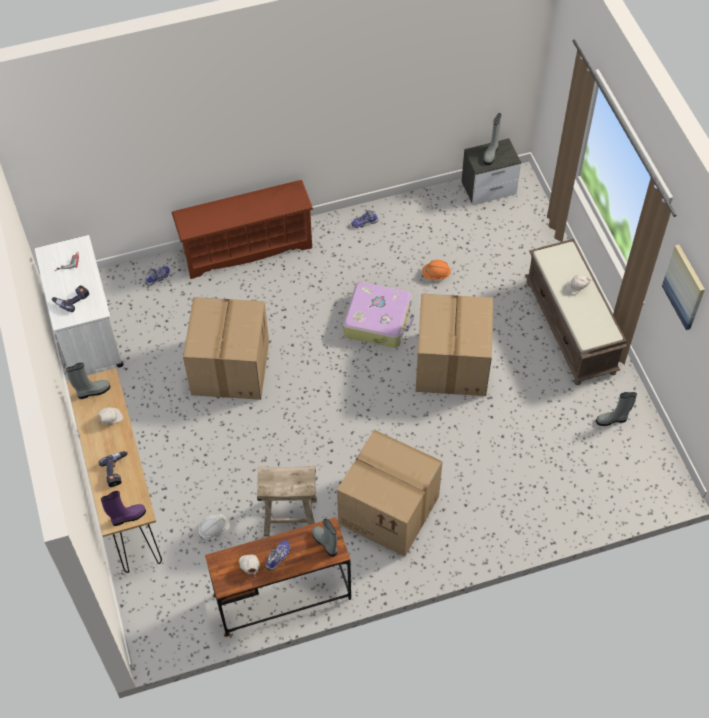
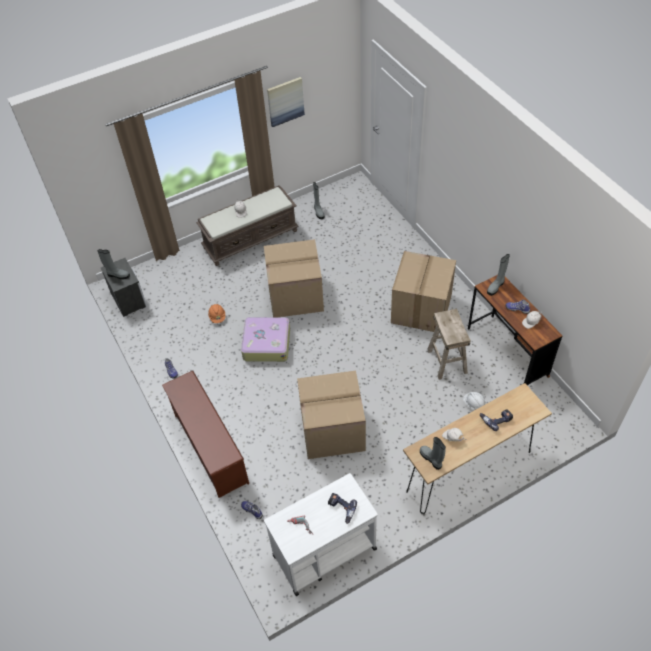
camera: 100 degrees left, 5 degrees down
purple boot [101,491,146,526] -> none

